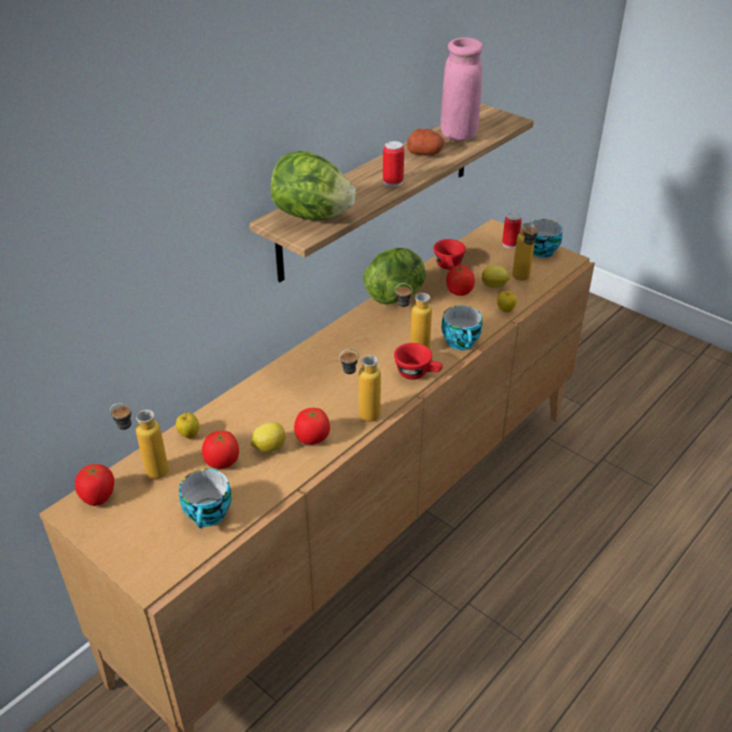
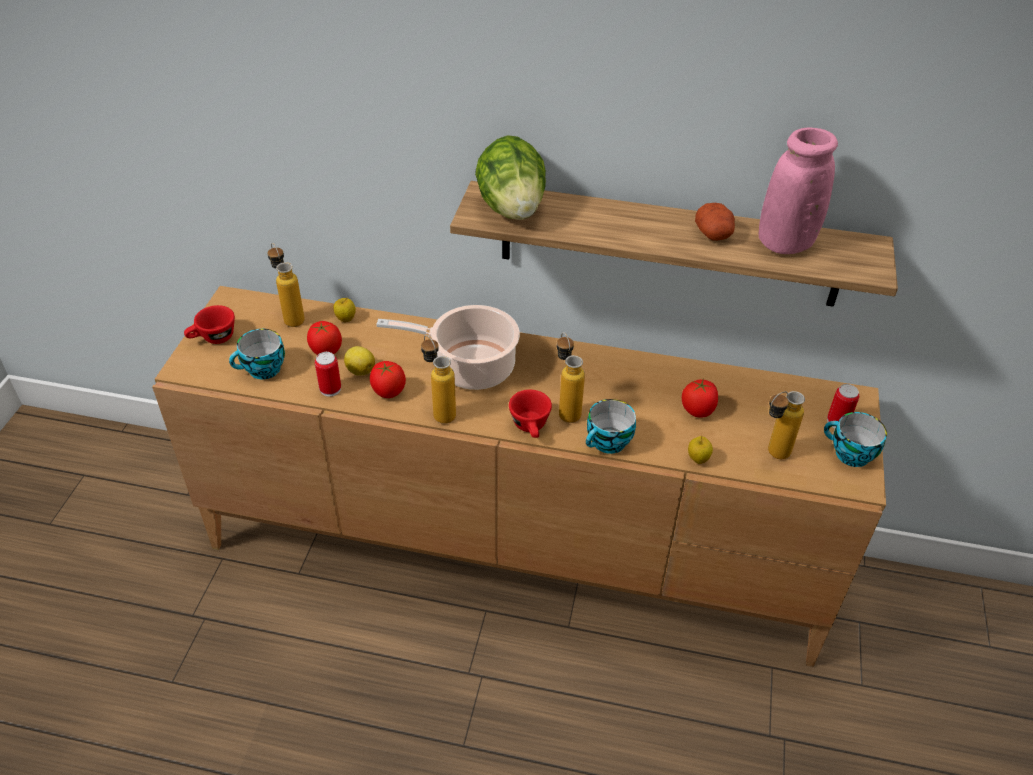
camera: 60 degrees right, 5 degrees up
tomato [75,464,114,506] -> none
lettuce [363,248,426,305] -> none
can [383,141,404,187] -> can moved to [315,352,341,397]
red cup [433,239,466,270] -> red cup moved to [184,305,235,344]
lemon [482,265,510,288] -> none
none -> cooking pot [376,305,520,390]

